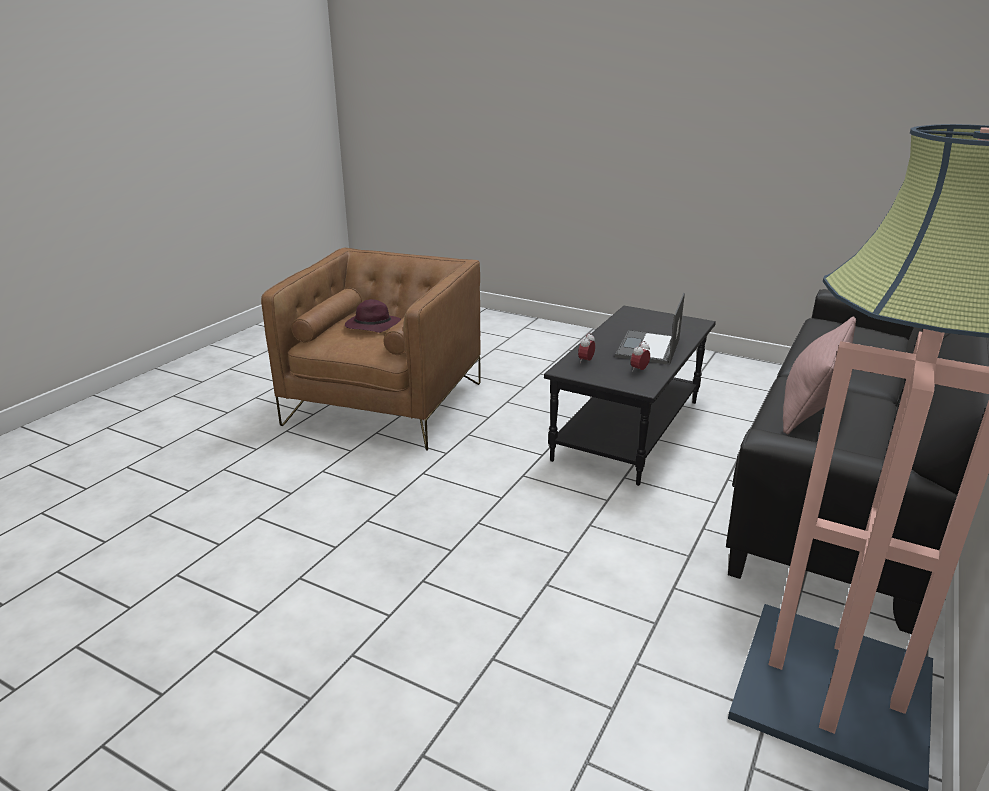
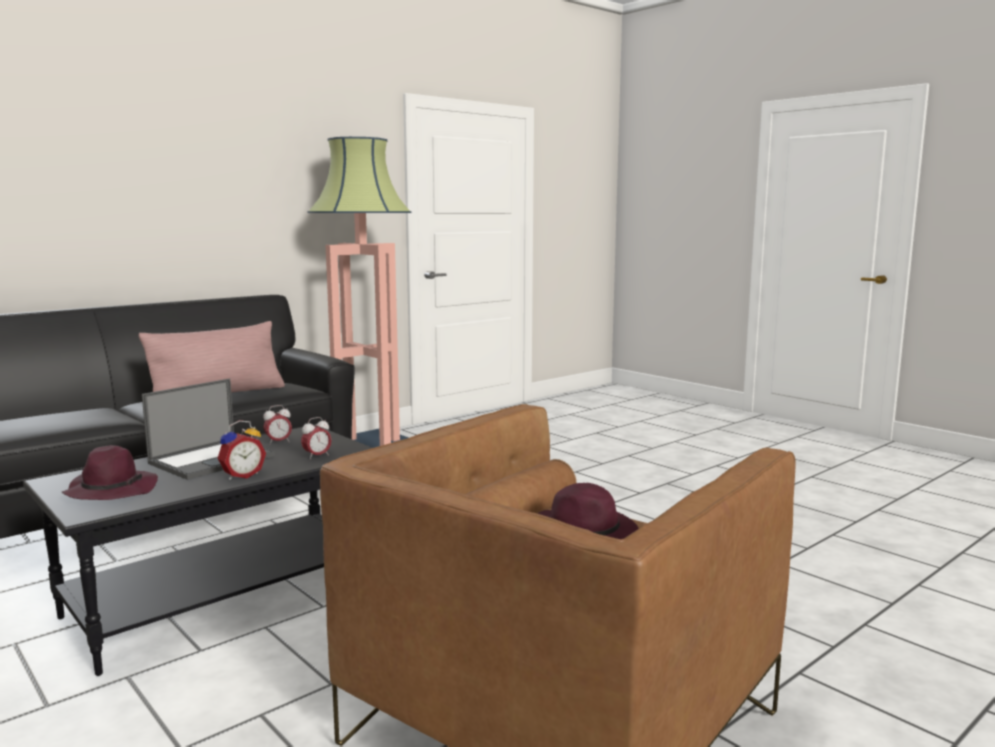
camera: 160 degrees left, 15 degrees down
none -> purple hat [62,445,158,500]
none -> alarm clock [217,420,266,480]

